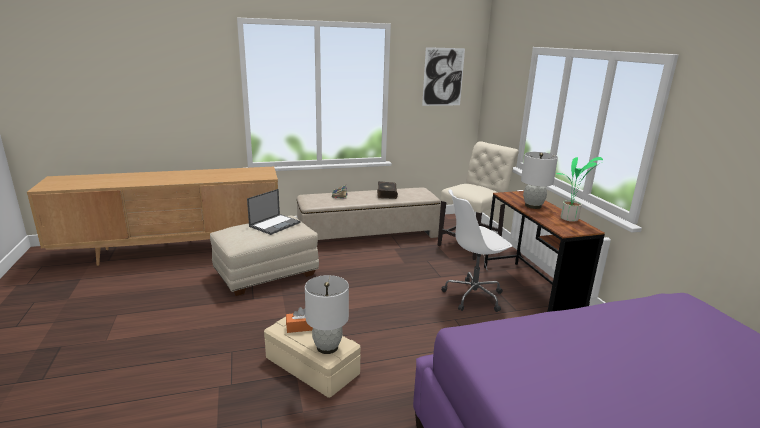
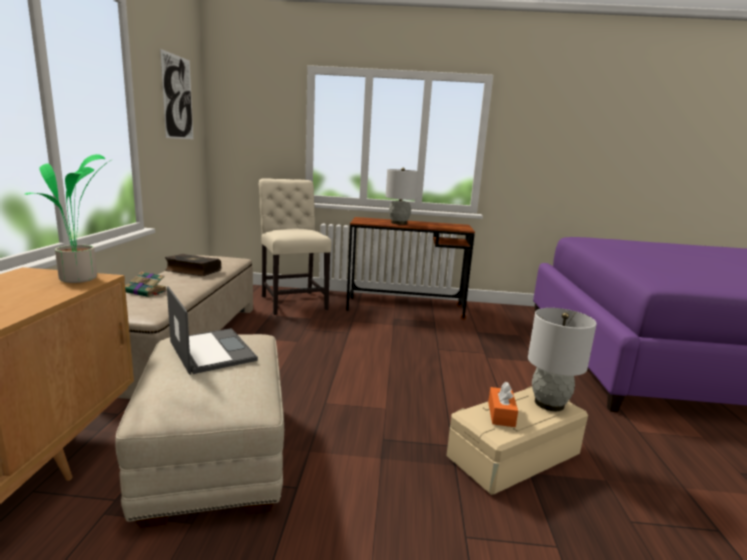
camera: 70 degrees left, 5 degrees down
white office chair [441,189,512,312] -> none
potted plant [556,157,603,222] -> potted plant moved to [24,154,111,283]

